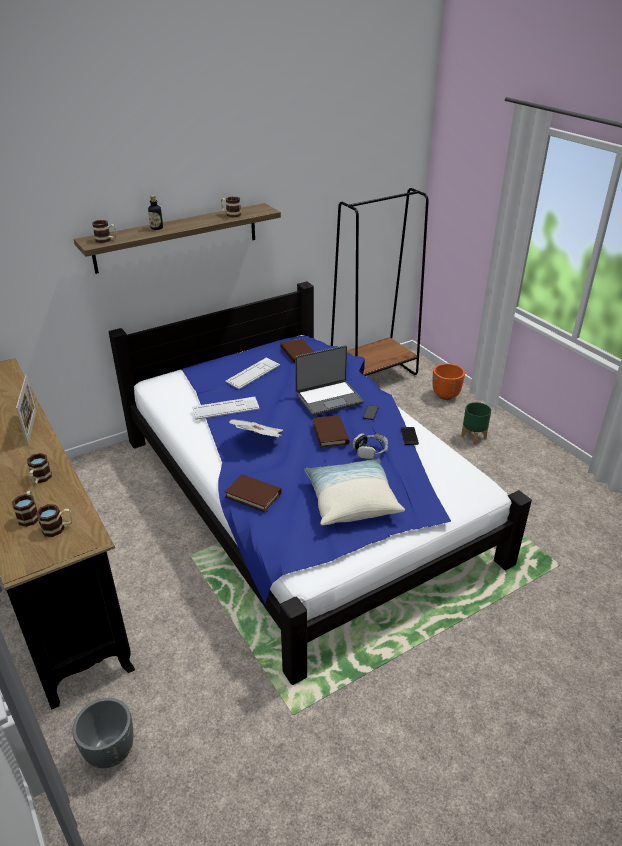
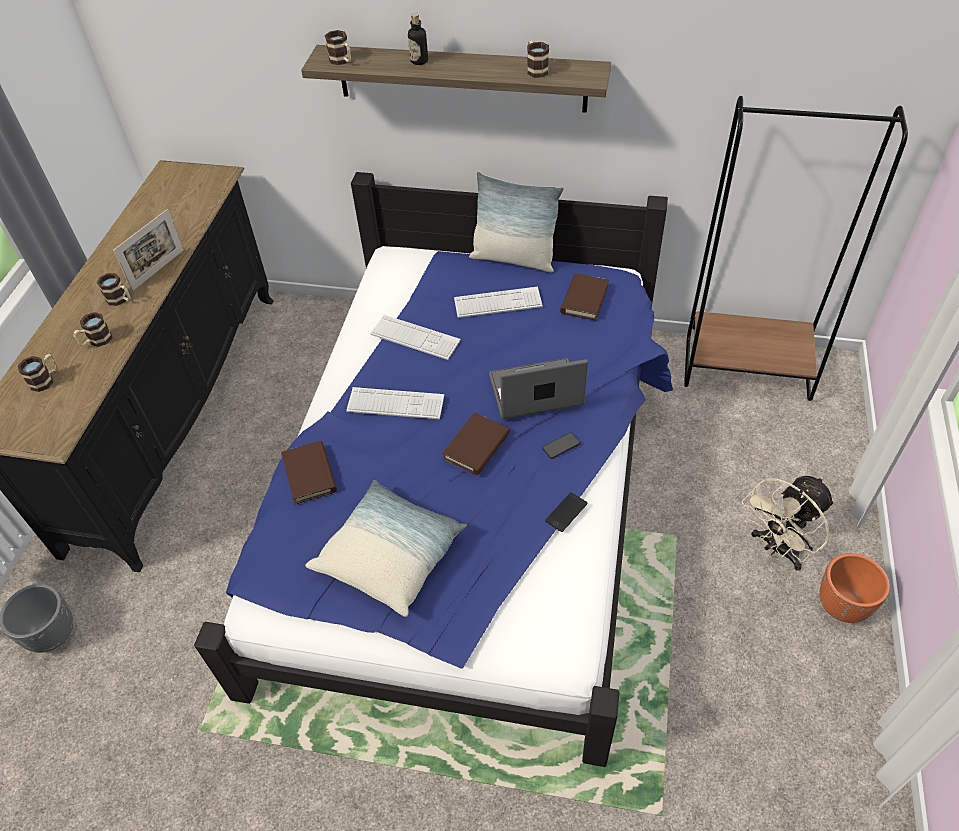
camera: 45 degrees right, 15 degrees up
mug [36,504,72,537] -> mug moved to [97,273,131,306]
newspaper [229,420,283,437] -> keyboard [346,387,444,419]
laptop [295,345,364,416] -> laptop turned 150 degrees clockwise [489,358,588,419]
headphones [352,433,388,459] -> none
orange planter [433,363,465,400] -> orange planter moved to [819,553,890,623]
green planter [461,402,491,444] -> beige fan [742,476,834,571]
none -> pillow [469,172,563,273]

